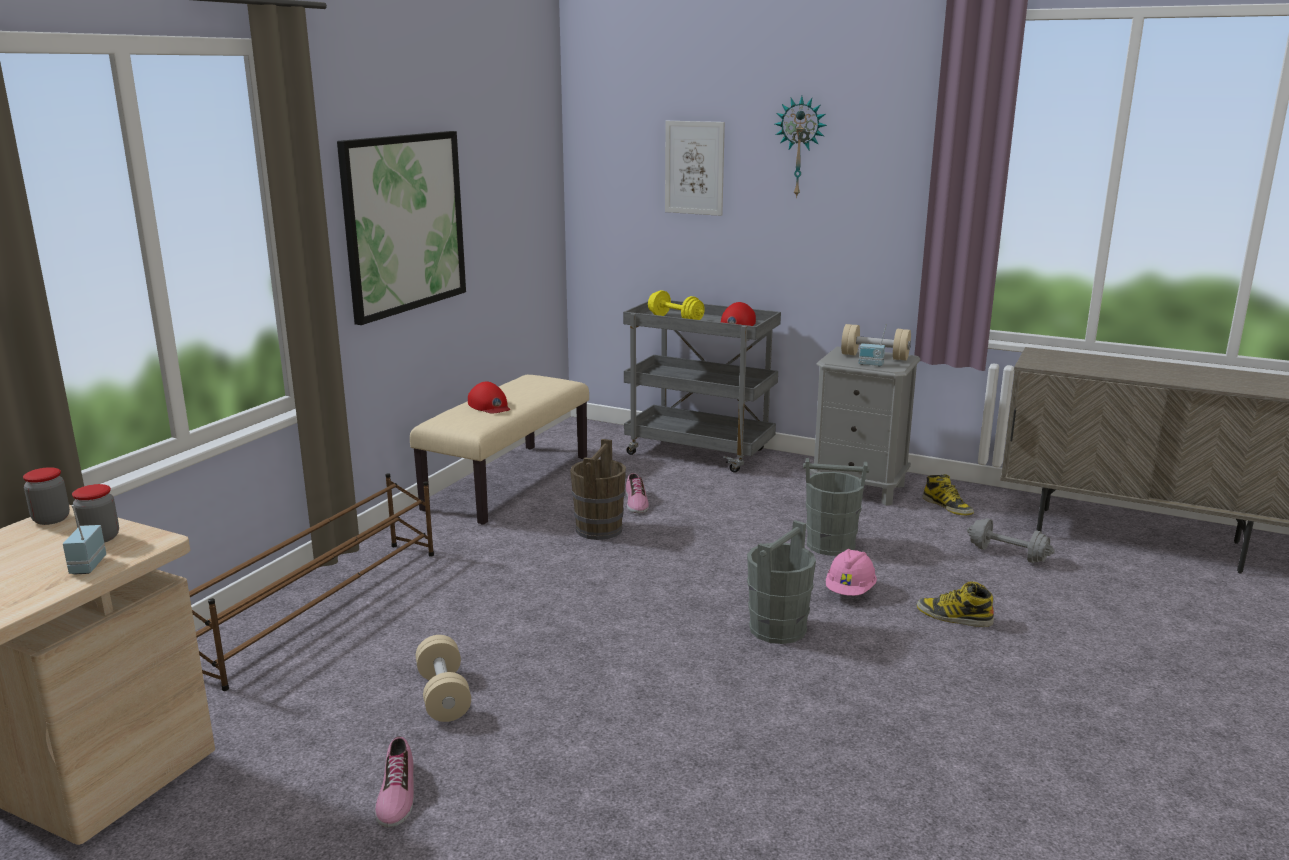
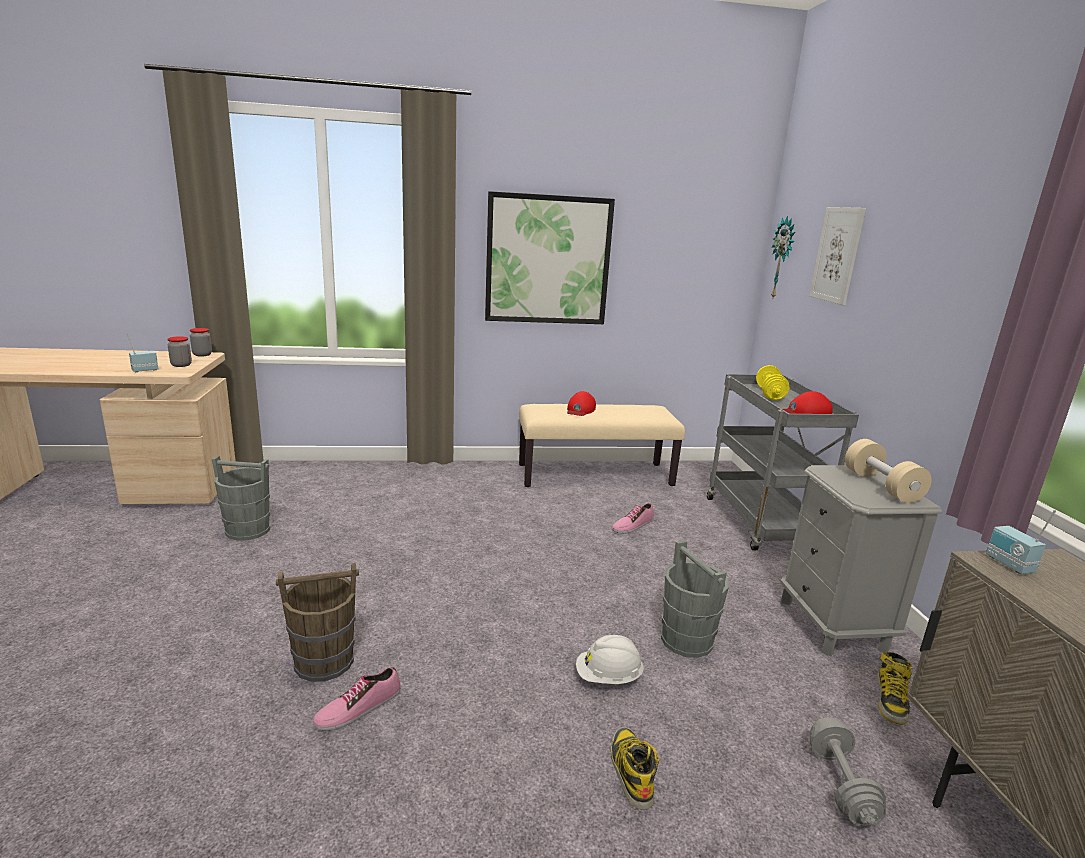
camera: 55 degrees right, 0 degrees up
brown shoe rack [189,473,434,691] -> none
shoe [375,736,414,827] -> shoe moved to [313,667,401,731]
beige dumbbell [416,635,471,722] -> none
brown bucket [570,439,626,540] -> brown bucket moved to [276,563,359,682]
grey bucket [747,520,816,644] -> grey bucket moved to [212,455,270,541]
wall clock [775,96,827,198] -> wall clock moved to [771,216,795,300]
pink hard hat [826,549,877,596] -> white hard hat [576,635,644,684]
radio [859,324,887,367] -> radio moved to [986,510,1057,574]

